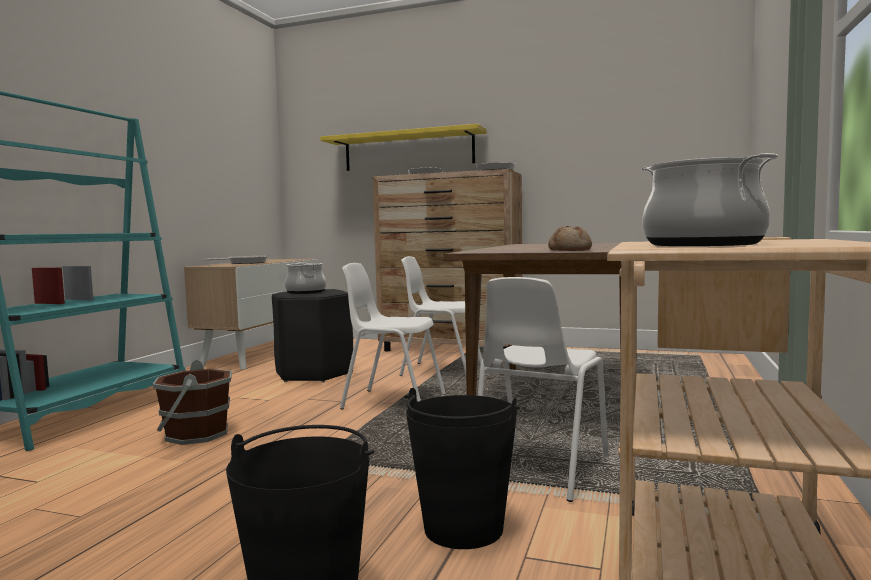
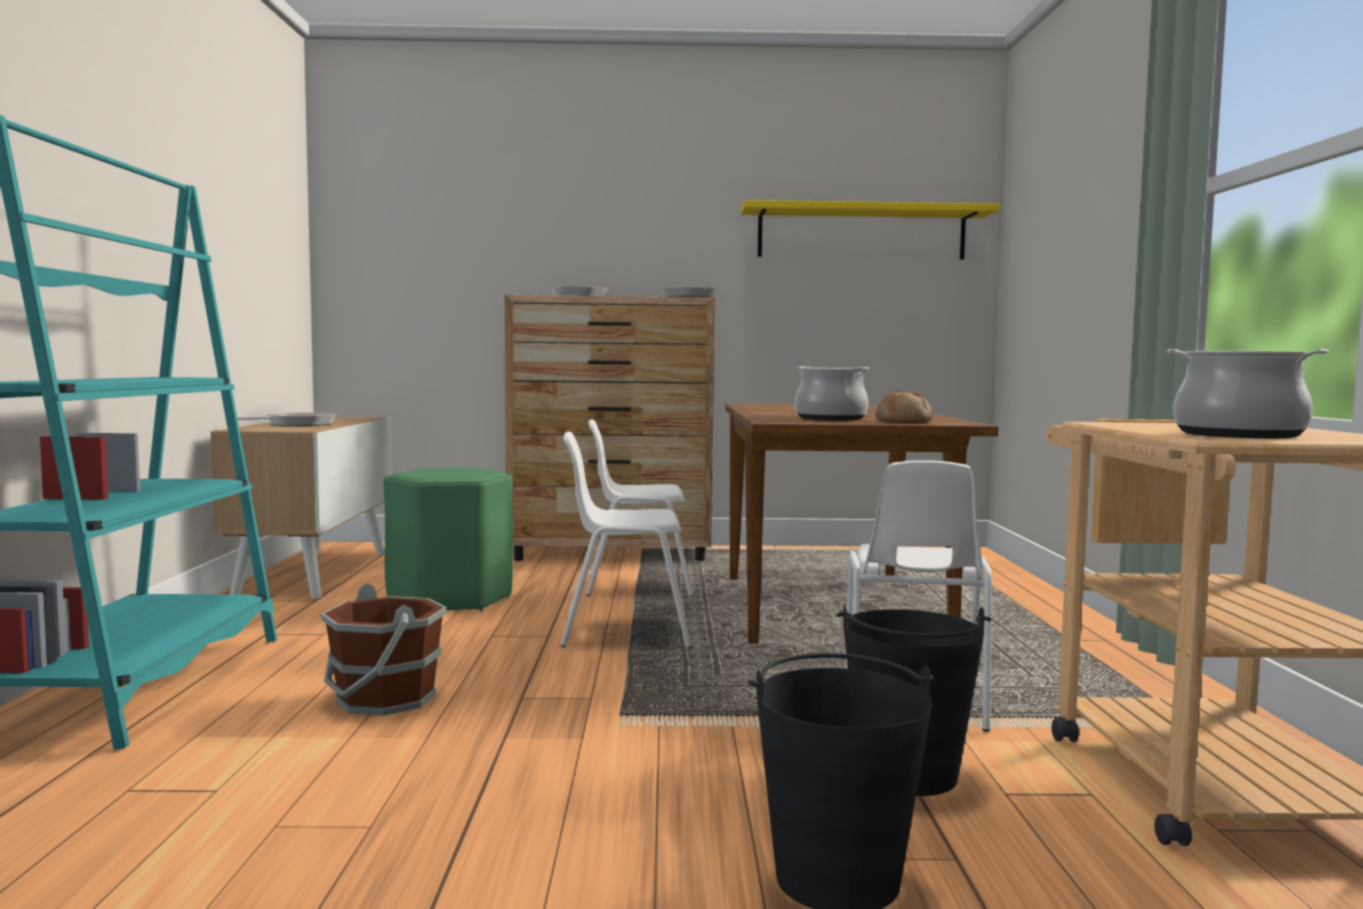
camera: 20 degrees left, 0 degrees up
black stool [272,289,353,382] -> green stool [383,468,513,611]
cooking pot [285,262,326,294] -> cooking pot moved to [795,366,869,420]
yellow shelf [320,124,487,171] -> yellow shelf moved to [741,200,1000,260]

